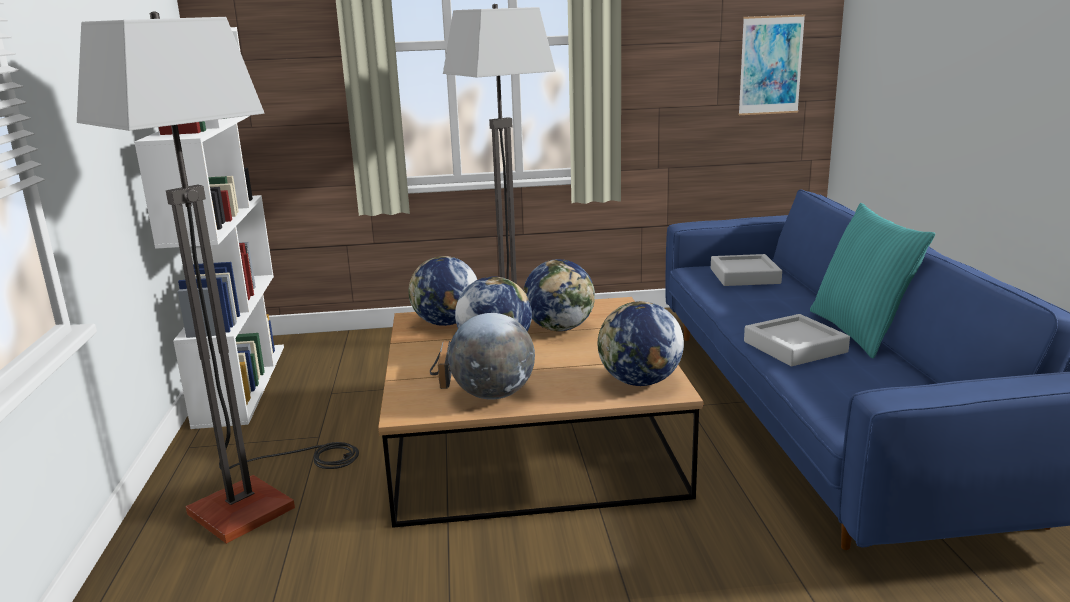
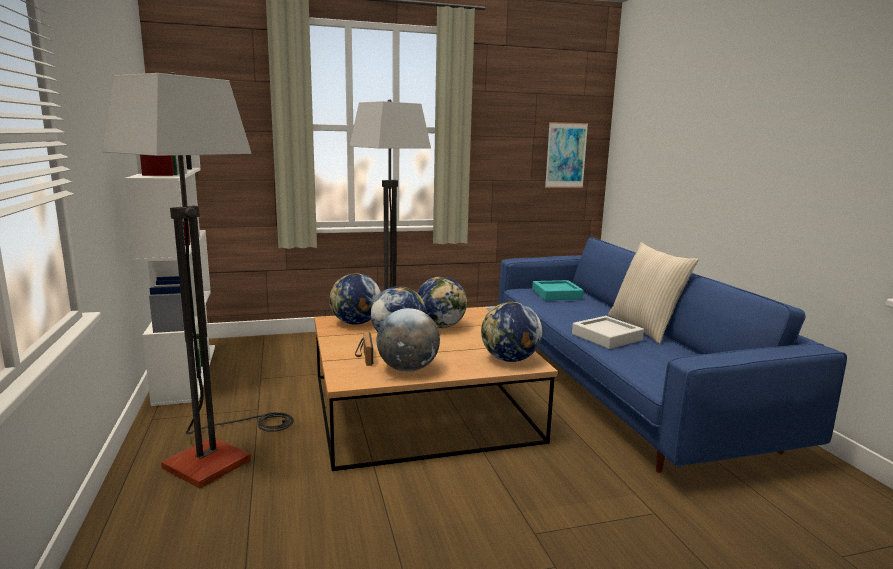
camera: 10 degrees left, 5 degrees down
grey tray [711,254,782,286] -> turquoise tray [532,280,584,300]
turquoise pillow [810,203,935,359] -> beige pillow [608,242,699,344]

